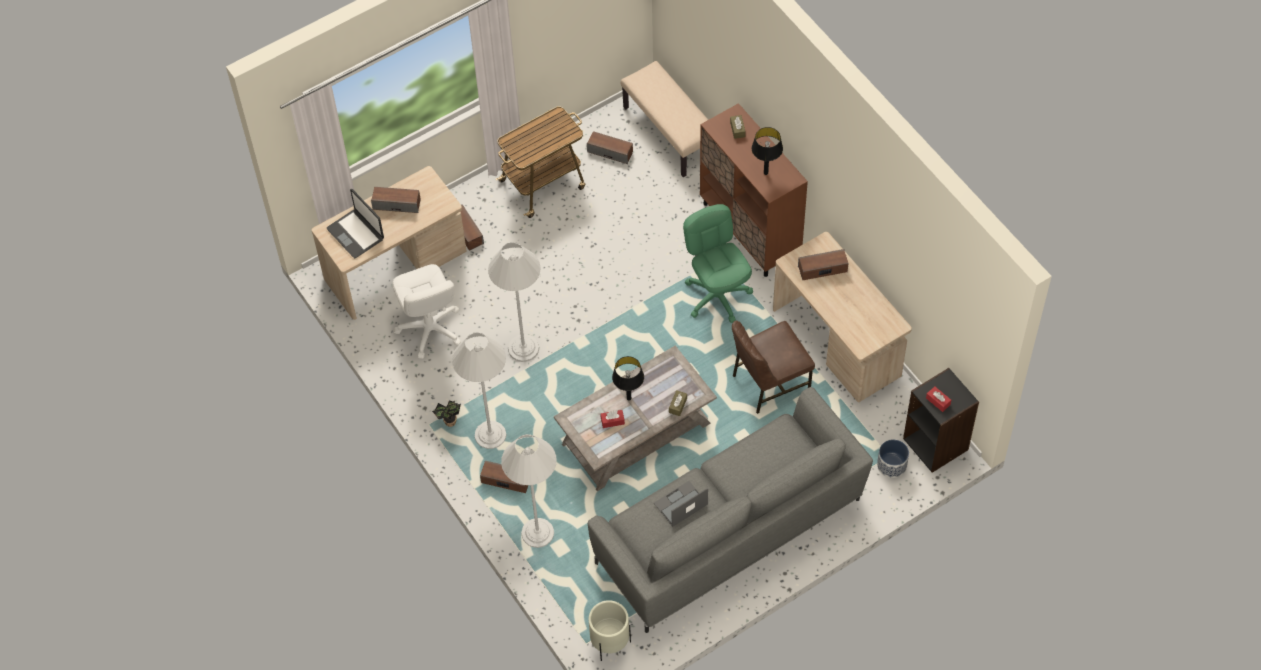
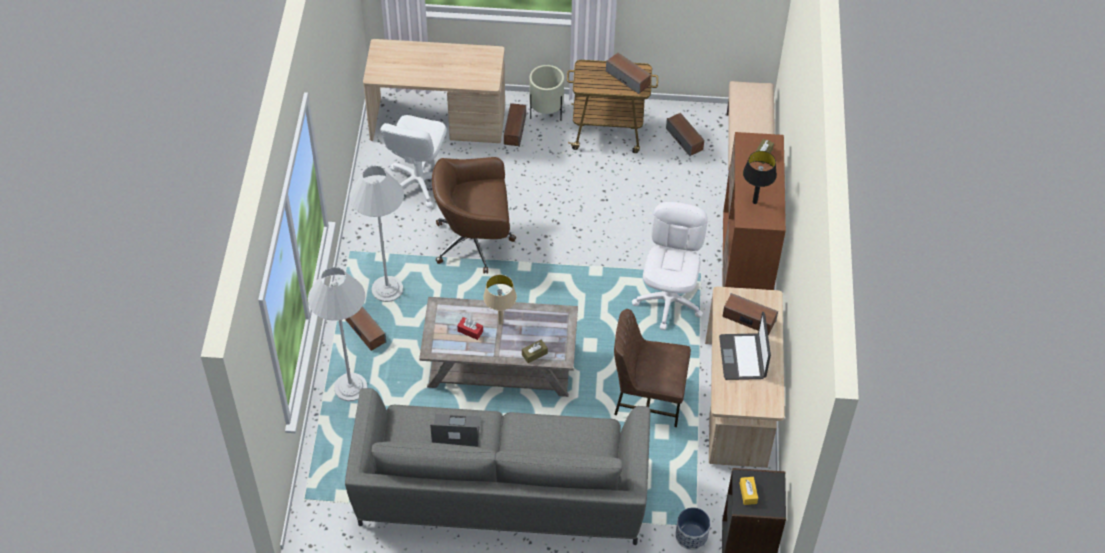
camera: 35 degrees right, 5 degrees down
laptop [327,189,384,258] -> laptop moved to [719,312,771,380]
speaker [371,187,421,213] -> speaker moved to [606,53,651,94]
potted plant [432,400,461,427] -> none
white floor lamp [488,242,541,362] -> brown office chair [432,157,516,274]
beige planter [589,600,631,661] -> beige planter moved to [529,65,564,121]
black table lamp [612,356,644,401] -> beige table lamp [483,275,517,325]
green office chair [683,204,753,323] -> white office chair [632,202,708,330]
red tissue box [926,386,951,412] -> yellow tissue box [740,477,758,505]

